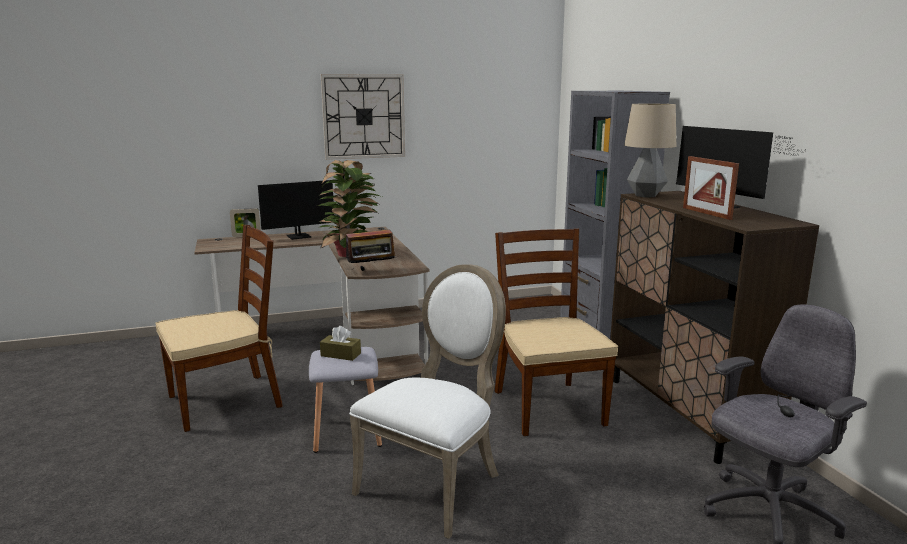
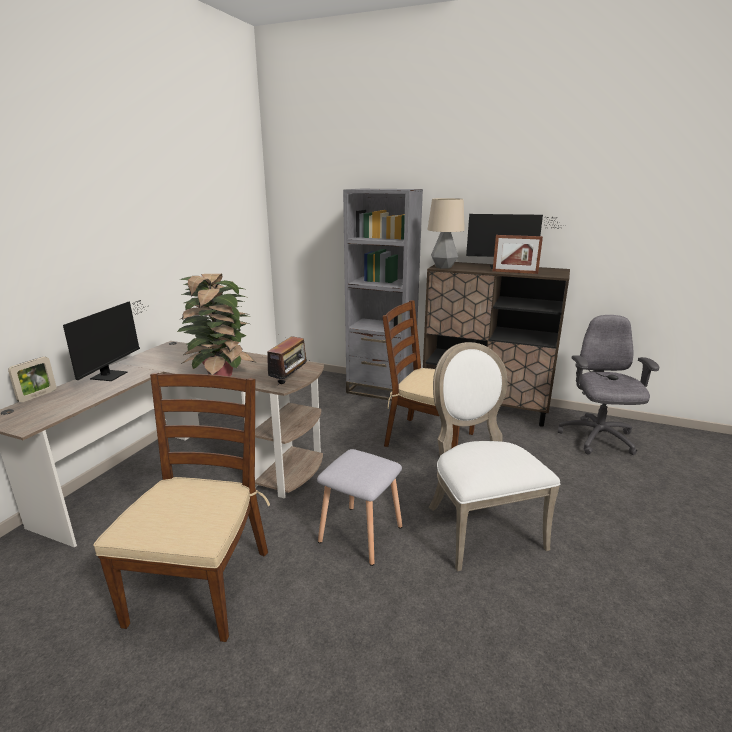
camera: 50 degrees left, 5 degrees up
brown tissue box [320,326,361,361] -> none
wall clock [321,74,405,160] -> none

